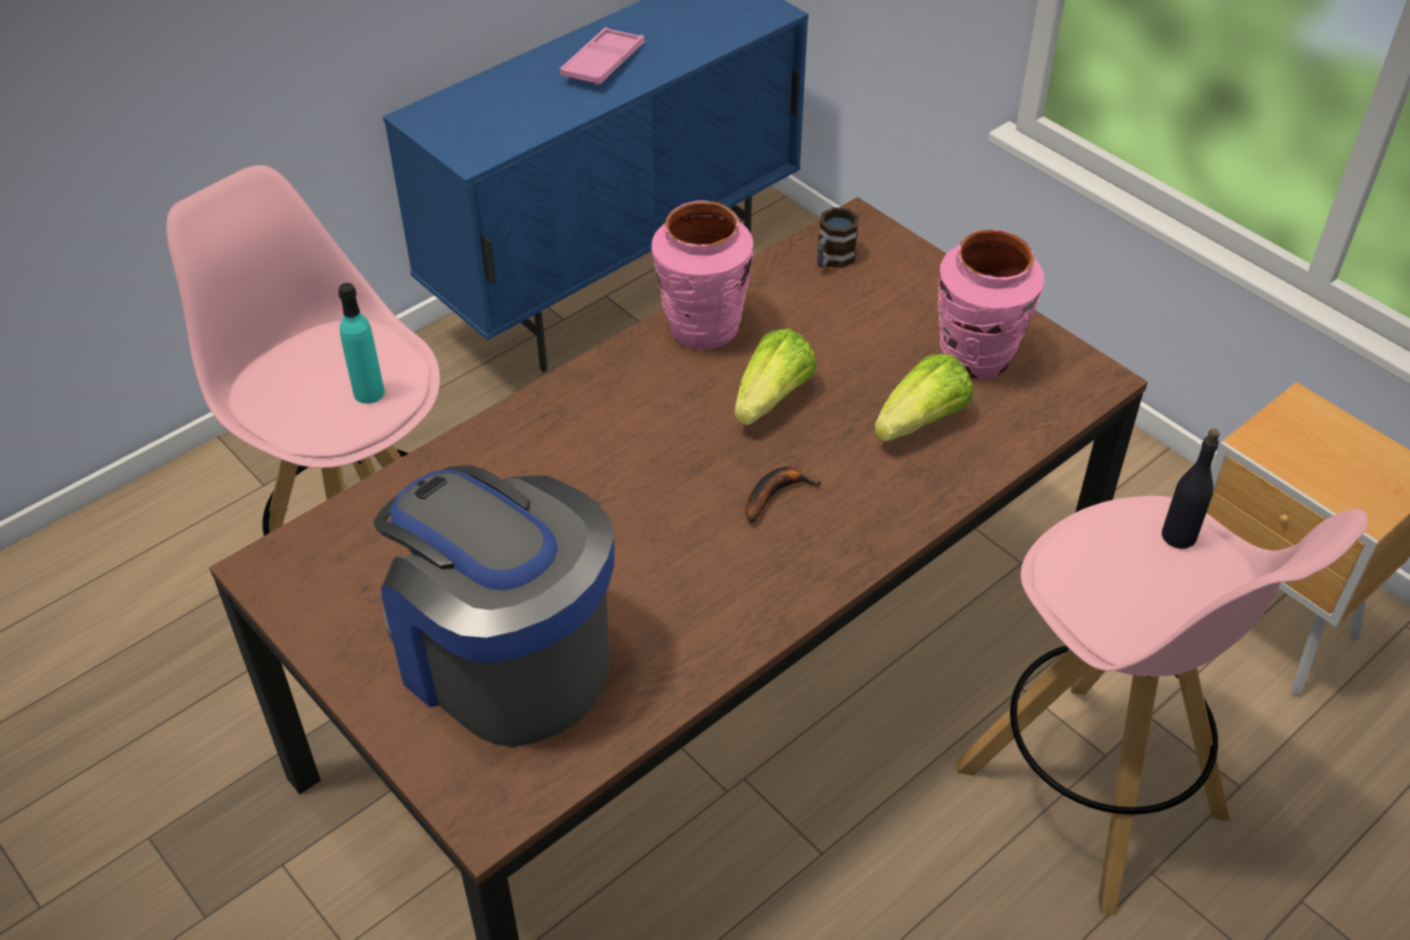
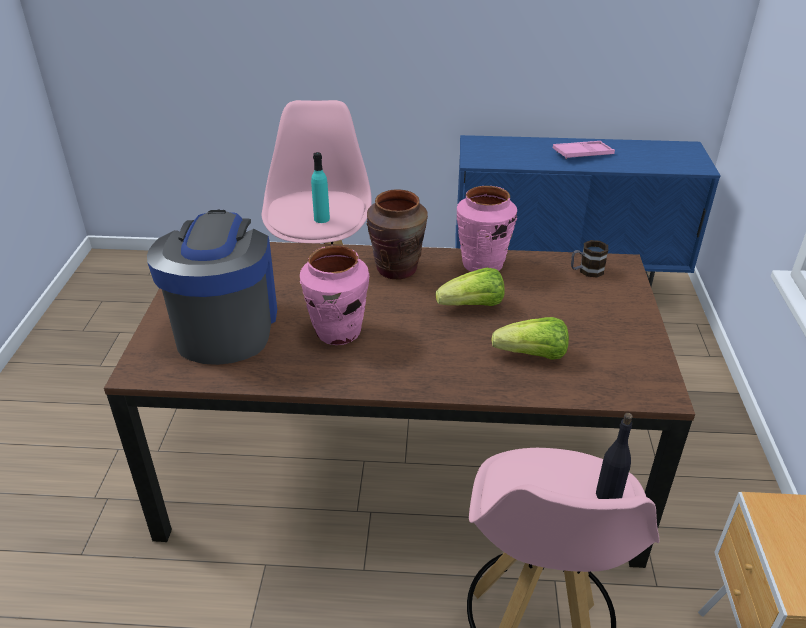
camera: 45 degrees right, 10 degrees down
banana [745,467,822,523] -> none
pink vase [938,230,1044,379] -> pink vase moved to [300,245,369,345]
none -> brown vase [367,189,428,280]

